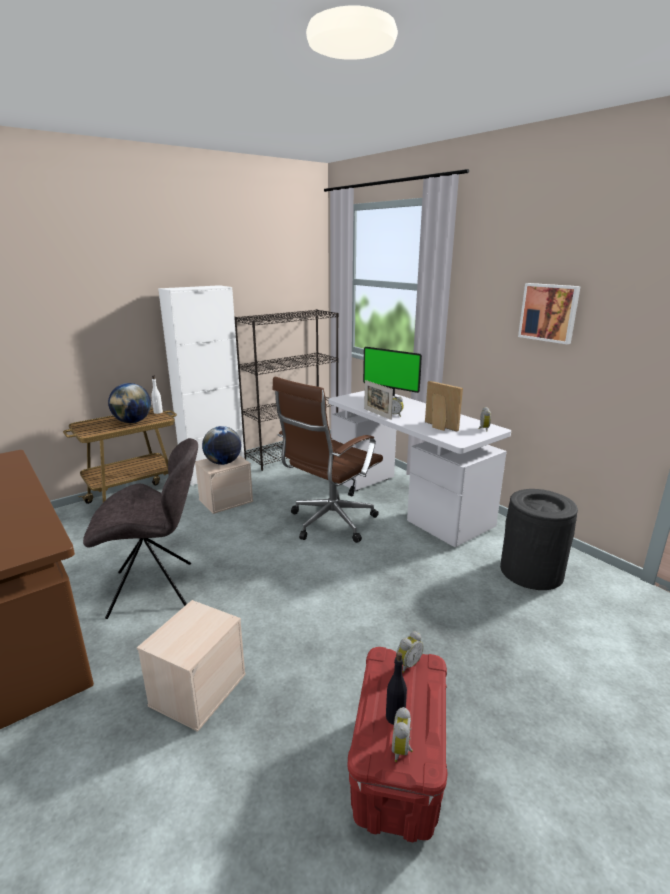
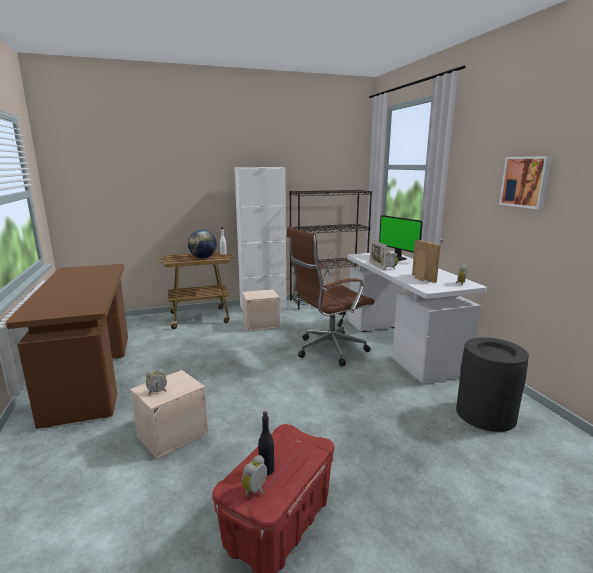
camera: 20 degrees right, 5 degrees down
grey chair [83,438,198,619] -> none
globe [202,426,241,465] -> none
alarm clock [396,631,424,673] -> alarm clock moved to [146,369,167,395]

